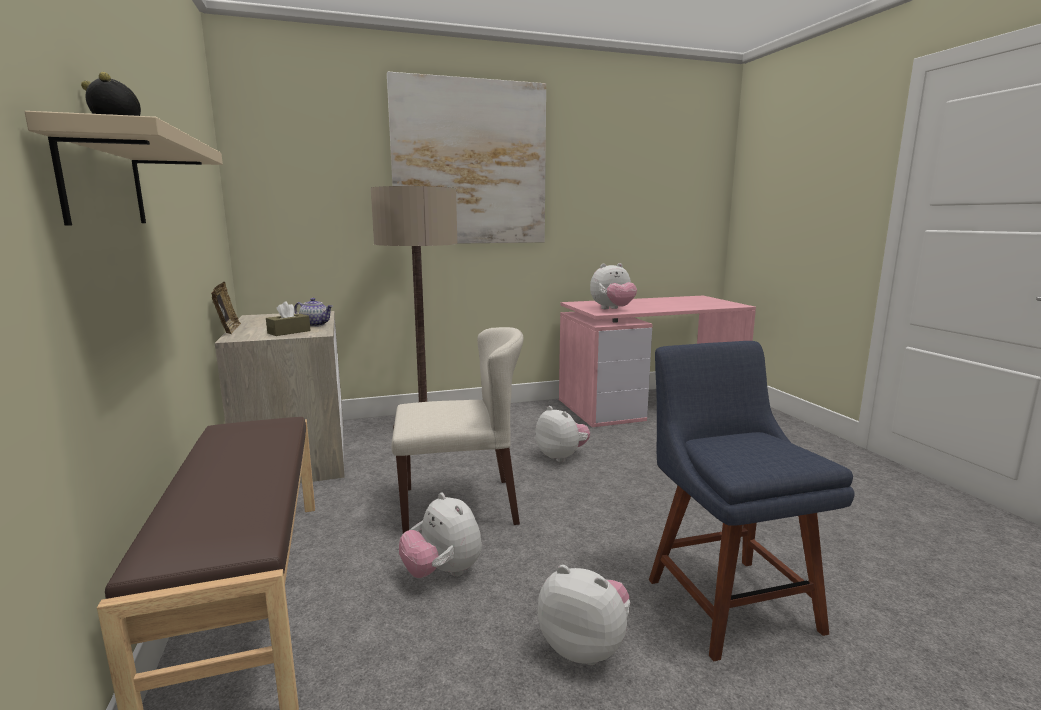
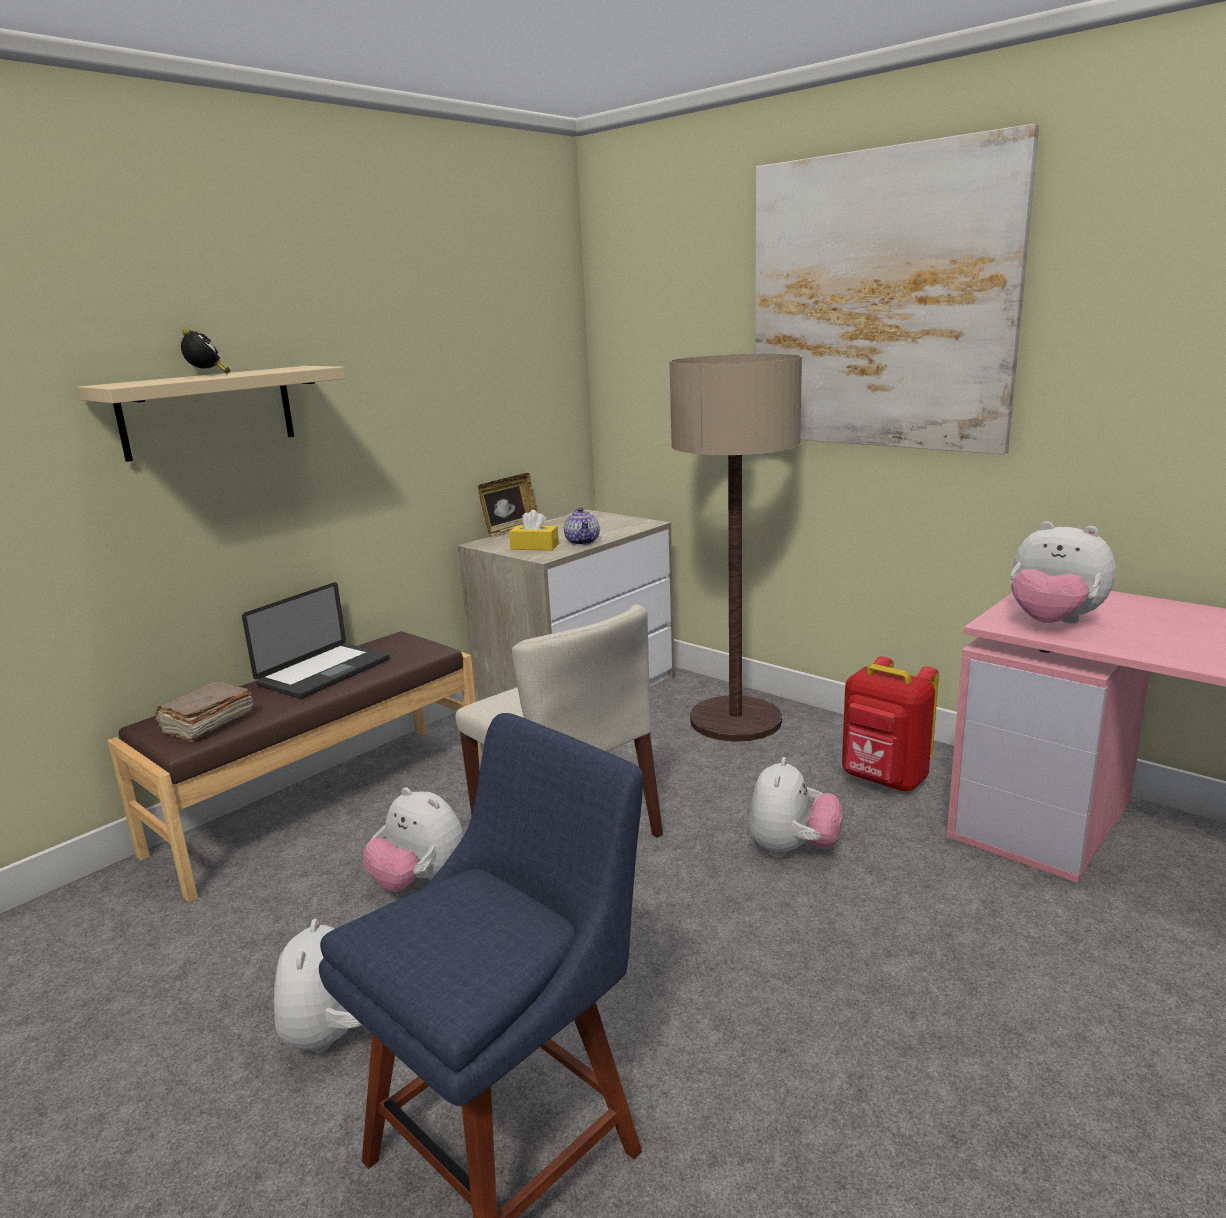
camera: 60 degrees right, 5 degrees up
brown tissue box [266,301,311,336] -> yellow tissue box [509,510,559,550]
plush toy [399,492,482,578] -> plush toy turned 75 degrees counterclockwise [363,787,464,892]
none -> brown book [155,681,253,743]
none -> laptop [242,582,390,699]
none -> red backpack [842,656,939,791]

